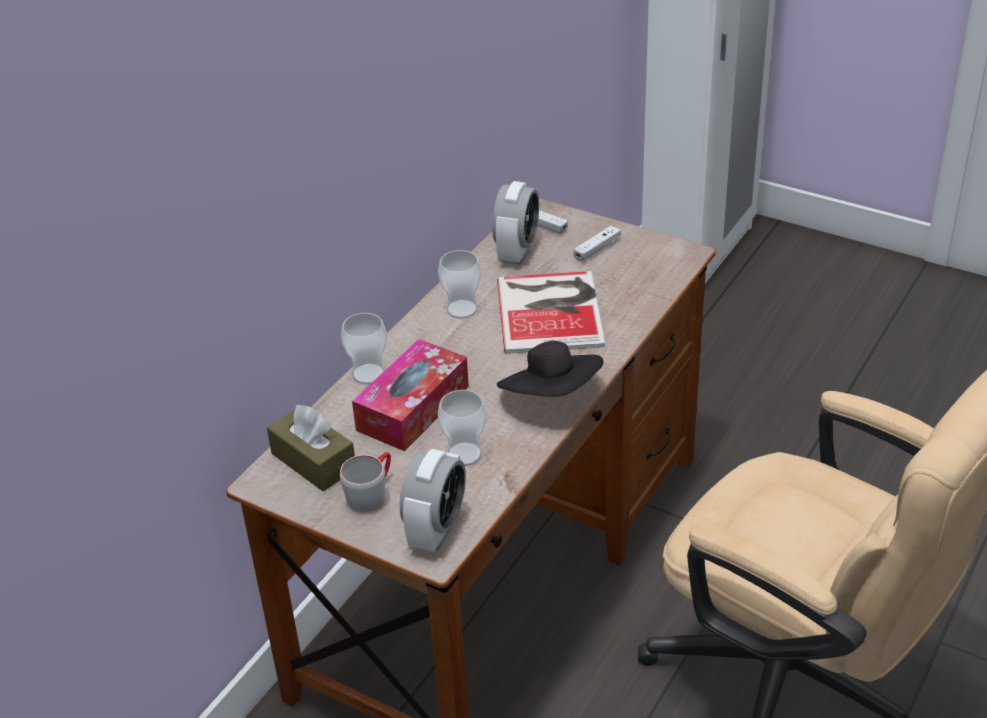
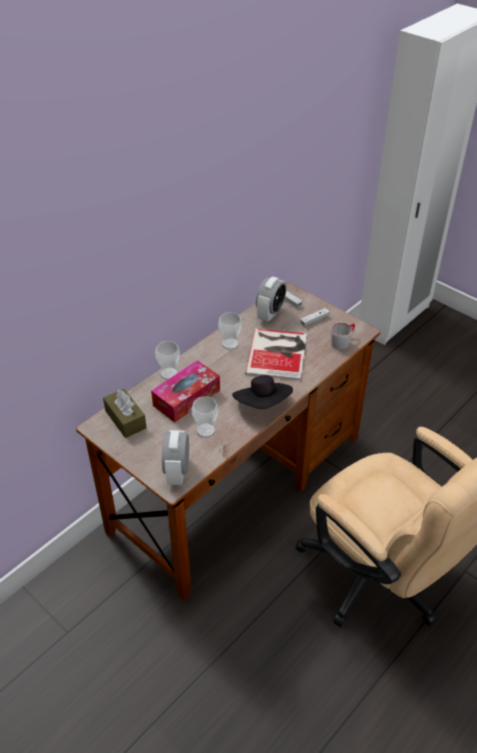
camera: 10 degrees right, 5 degrees up
grey mug [340,452,391,512] -> grey mug moved to [331,323,355,350]
alarm clock [400,449,466,552] -> alarm clock turned 150 degrees clockwise [162,430,189,485]

